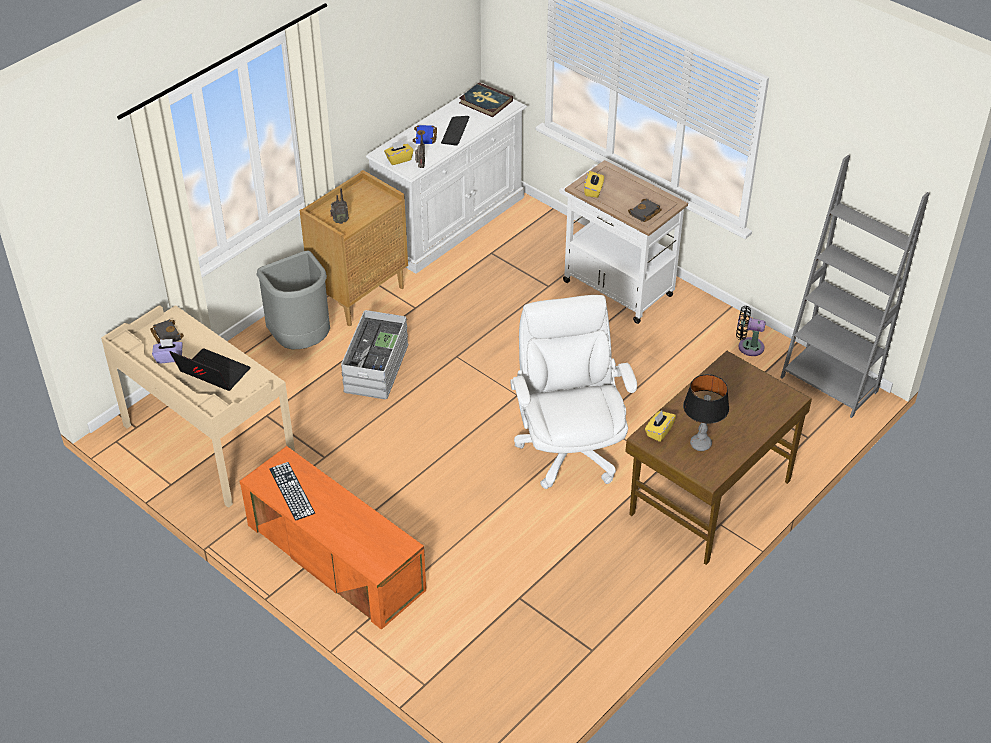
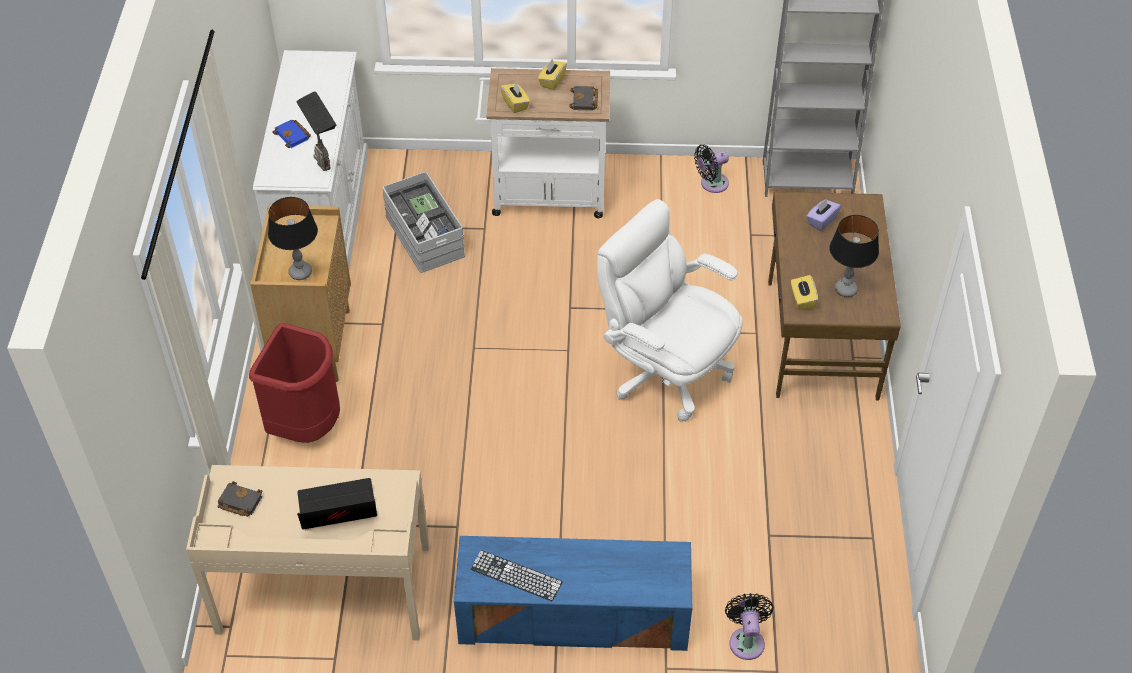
camera: 40 degrees left, 5 degrees up
purple tissue box [152,339,182,363] -> purple tissue box moved to [807,198,841,231]
orange bench [239,446,426,630] -> blue bench [454,536,692,651]
grey trash can [256,251,330,349] -> red trash can [249,323,340,443]
radio [330,188,348,224] -> table lamp [268,197,318,280]
grey storage box [341,310,408,399] -> grey storage box moved to [383,172,465,273]
yellow tissue box [384,140,413,165] -> yellow tissue box moved to [538,58,567,90]
book [459,82,513,117] -> none
none -> black fan [725,593,774,660]

